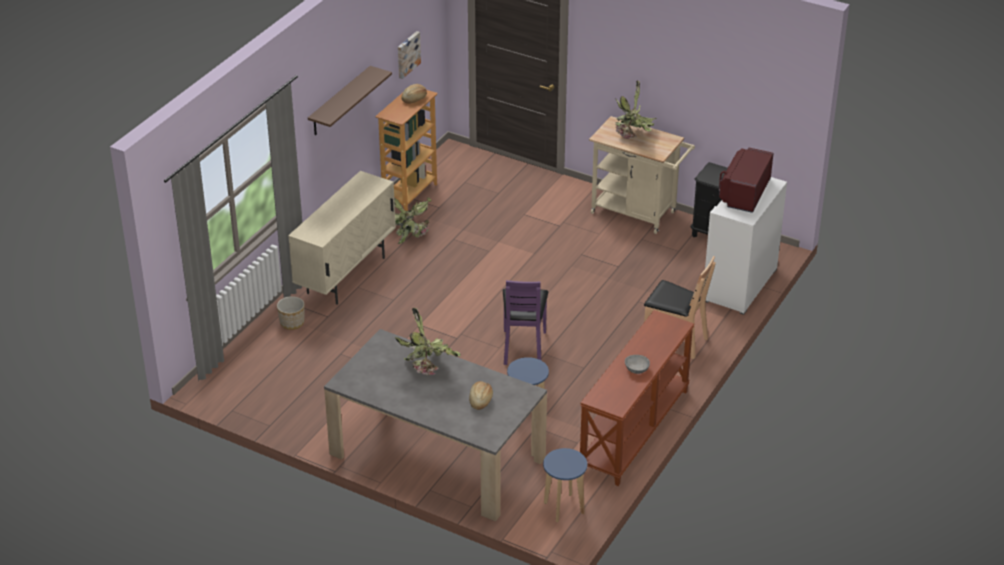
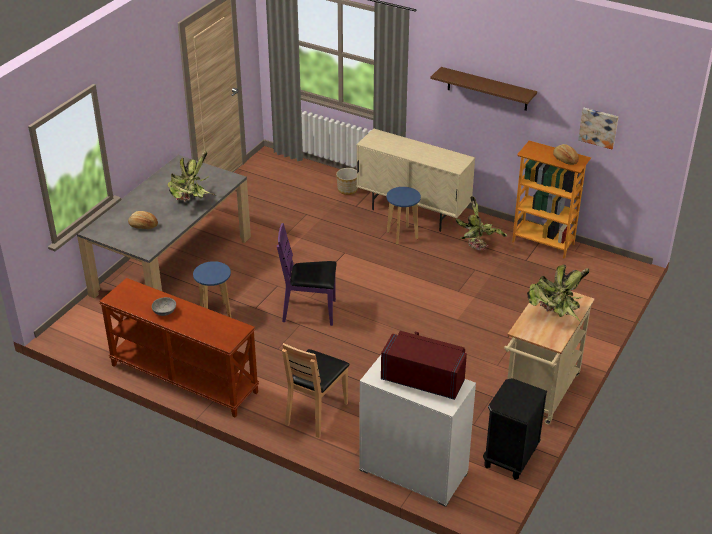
camera: 90 degrees right, 0 degrees up
blue stool [543,448,587,522] -> blue stool moved to [387,187,421,244]

